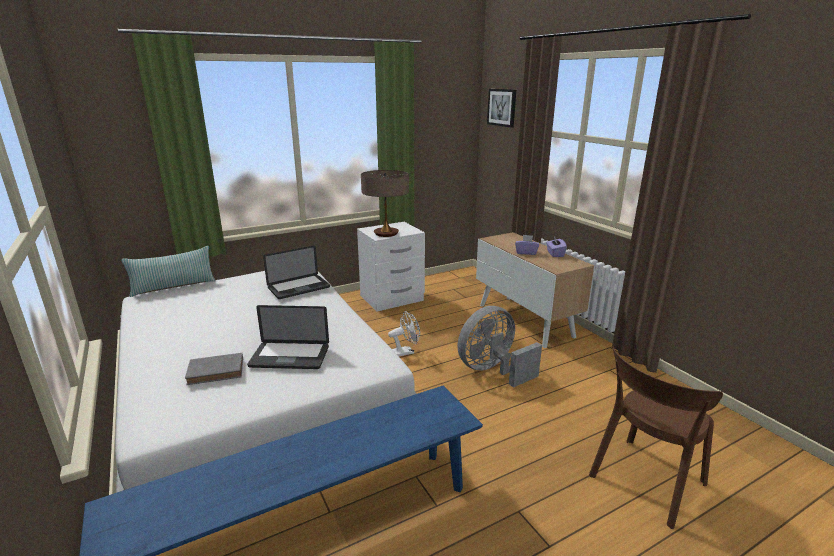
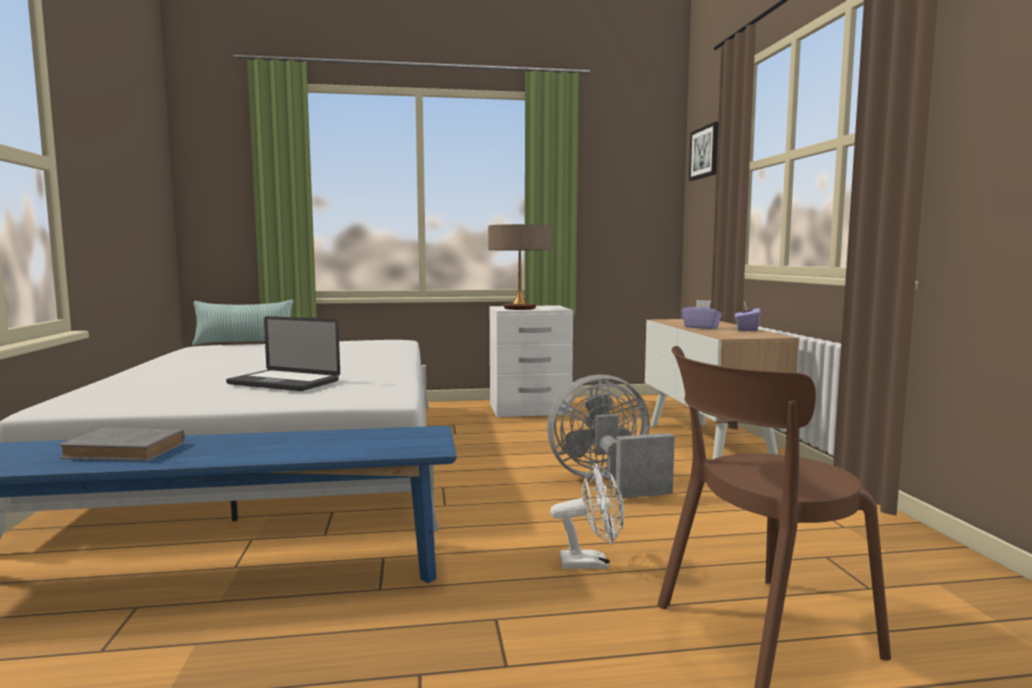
camera: 20 degrees right, 15 degrees down
grey book [185,353,243,385] -> grey book moved to [59,428,185,461]
laptop [263,246,330,299] -> none
white fan [388,311,420,356] -> white fan moved to [550,463,624,569]

